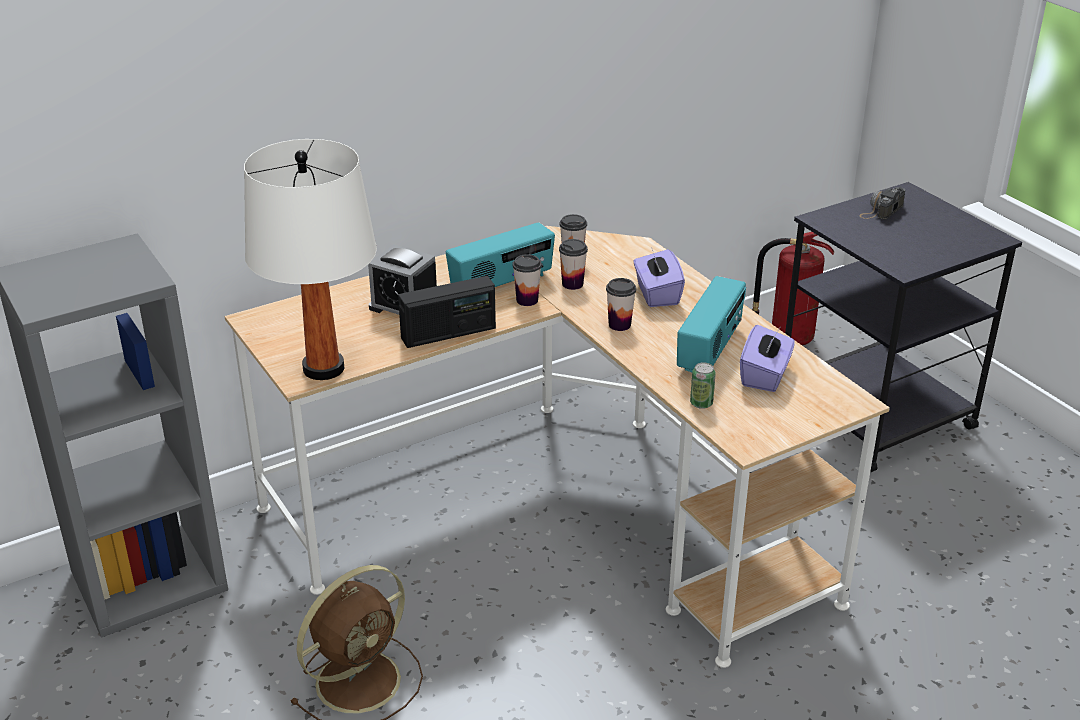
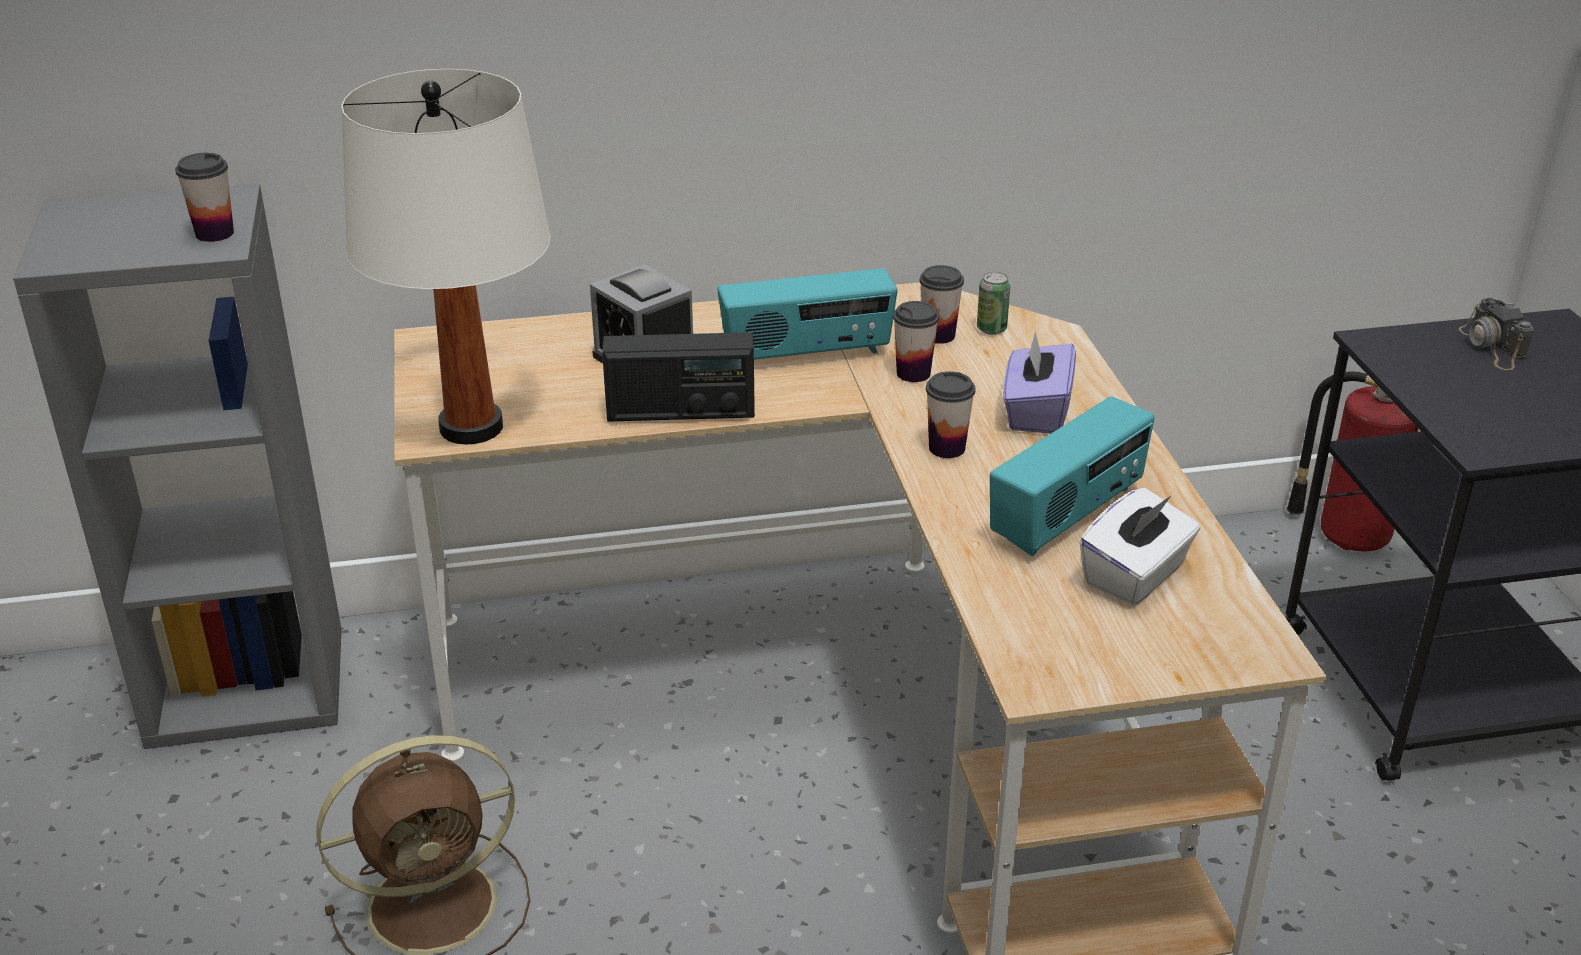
camera: 20 degrees right, 0 degrees up
cup [512,254,542,306] -> cup moved to [175,153,234,242]
can [690,362,716,409] -> can moved to [977,272,1010,335]
purple tissue box [740,325,795,392] -> white tissue box [1080,488,1200,605]
camera [860,187,905,220] -> camera turned 75 degrees counterclockwise [1458,298,1534,370]

